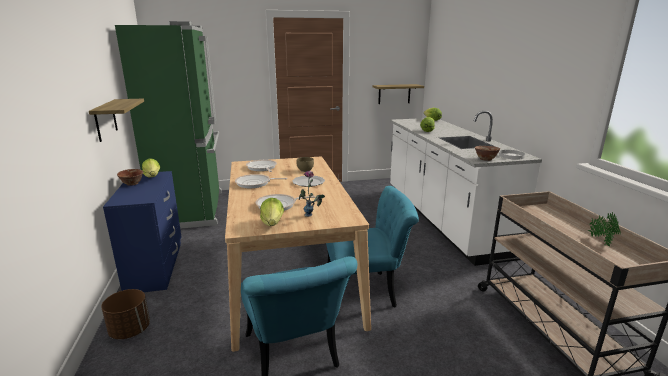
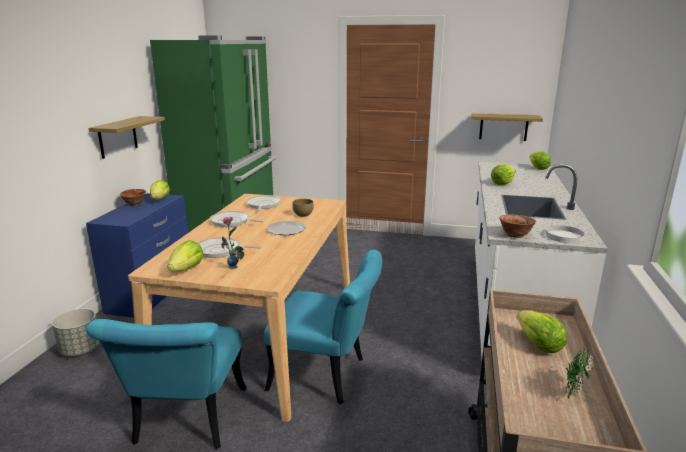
camera: 25 degrees right, 0 degrees up
brown planter [101,289,150,339] -> grey planter [52,308,100,356]
none -> lettuce [517,310,567,353]

